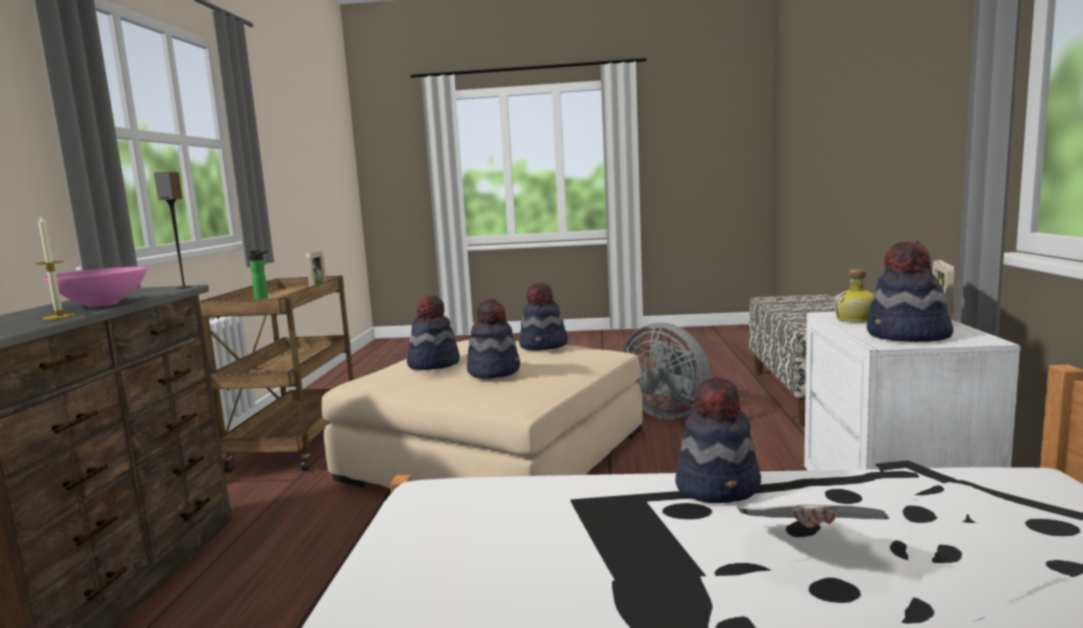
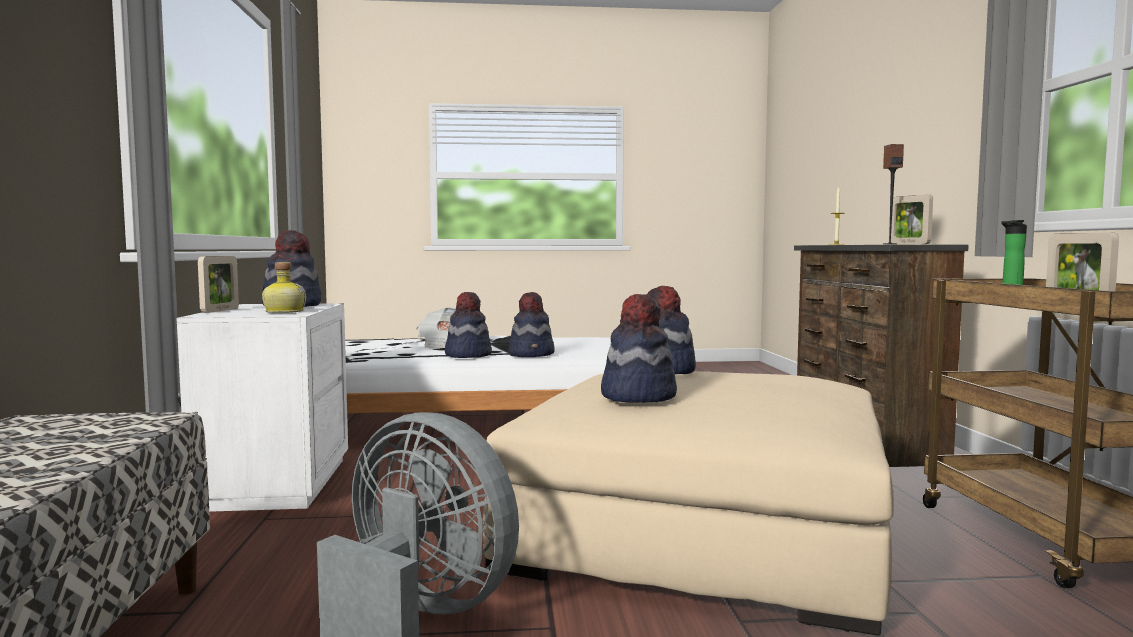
camera: 170 degrees right, 5 degrees down
pink bowl [44,267,147,307] -> none
hat [407,296,460,370] -> hat moved to [508,292,555,357]
none -> picture frame [888,195,933,244]

